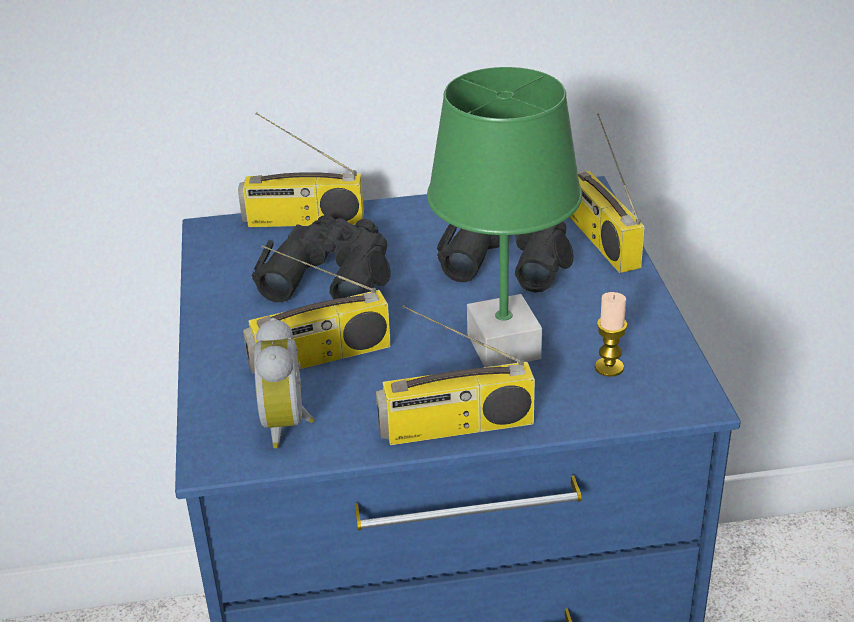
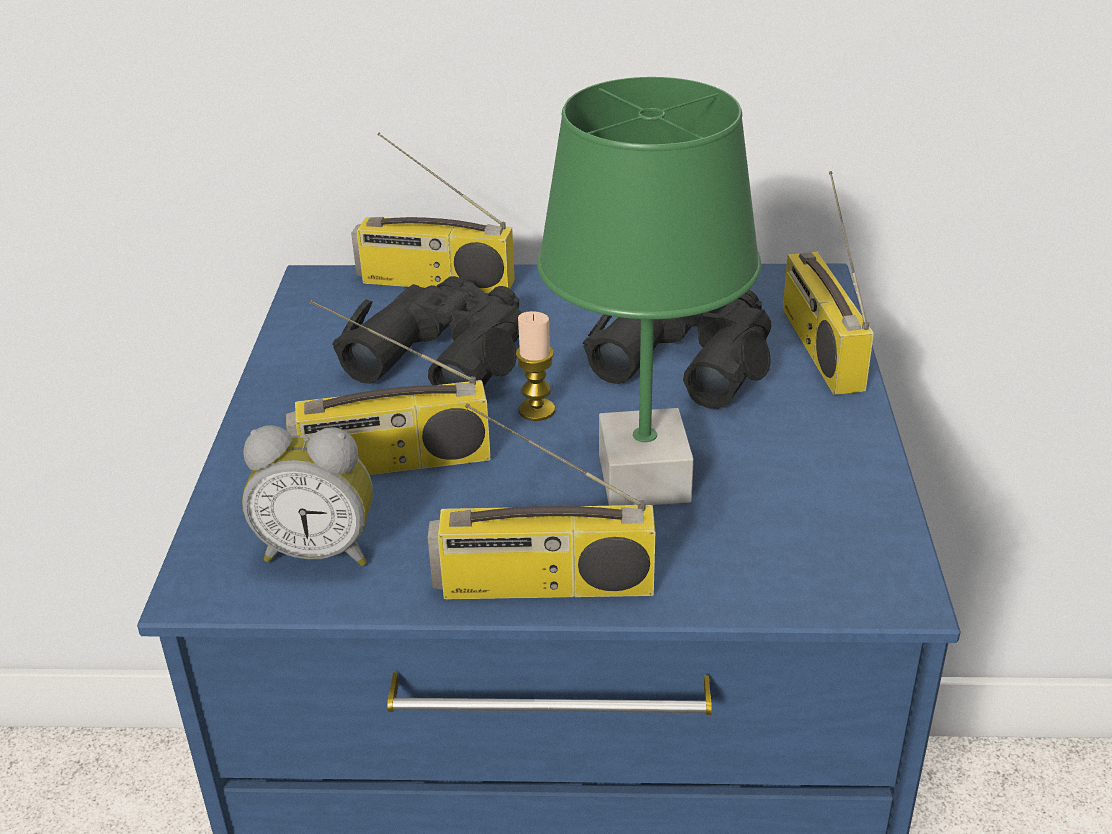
camera: 10 degrees right, 0 degrees up
alarm clock [254,318,314,448] -> alarm clock turned 90 degrees counterclockwise [242,425,373,566]
candle [595,292,628,377] -> candle moved to [516,311,555,421]

